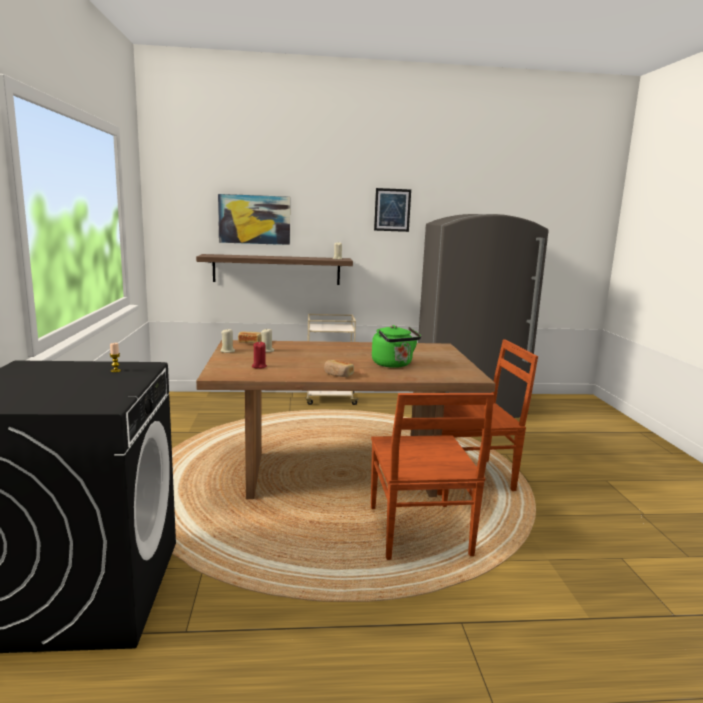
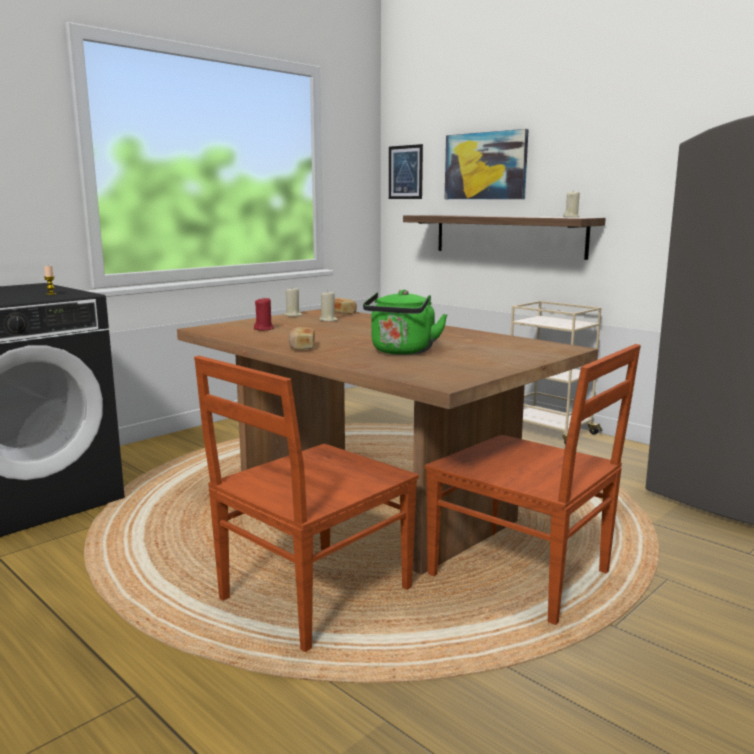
camera: 50 degrees right, 0 degrees up
picture [374,188,411,232] -> picture moved to [389,144,423,199]

